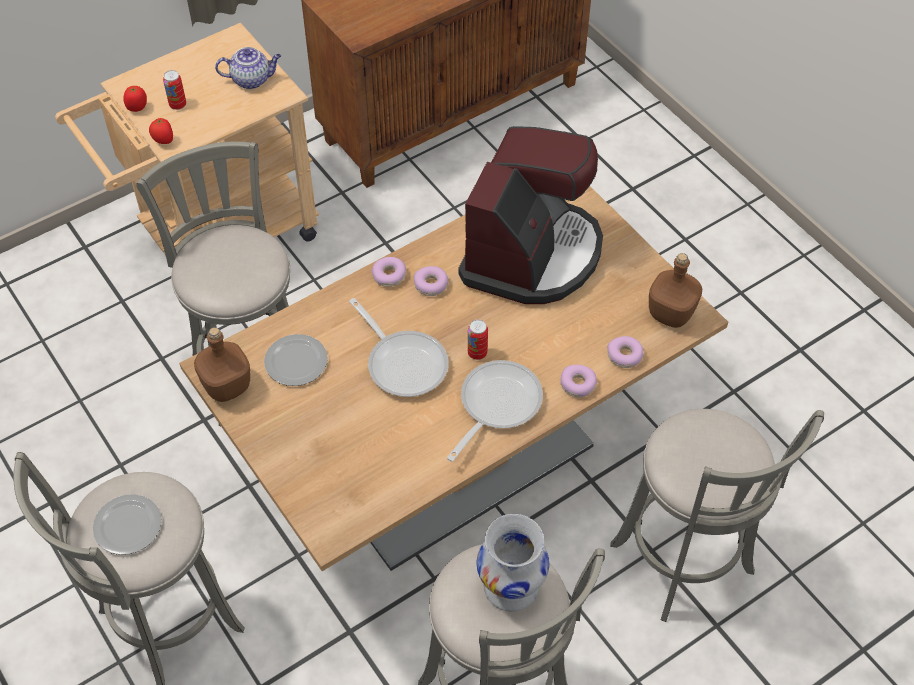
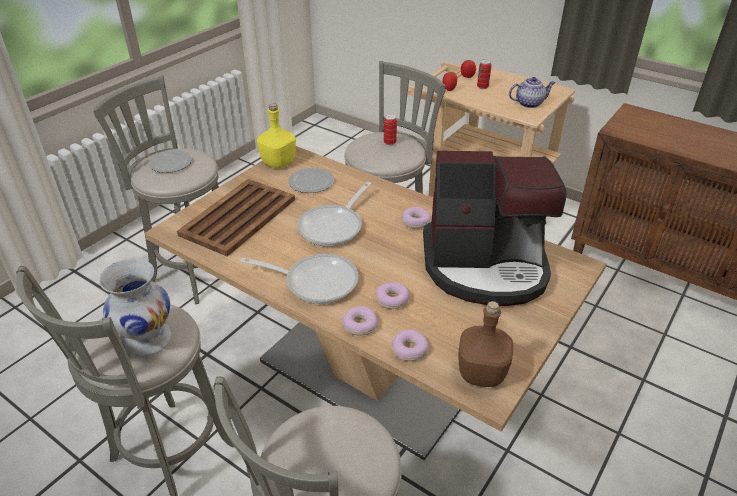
camera: 70 degrees right, 15 degrees down
brown bottle [194,327,250,402] -> yellow bottle [257,103,296,168]
teapot [215,47,281,89] -> teapot turned 75 degrees counterclockwise [509,77,555,108]
donut [371,257,406,287] -> donut moved to [376,282,410,309]
can [468,319,488,360] -> can moved to [384,114,397,145]
none -> brown tray [177,179,295,256]

